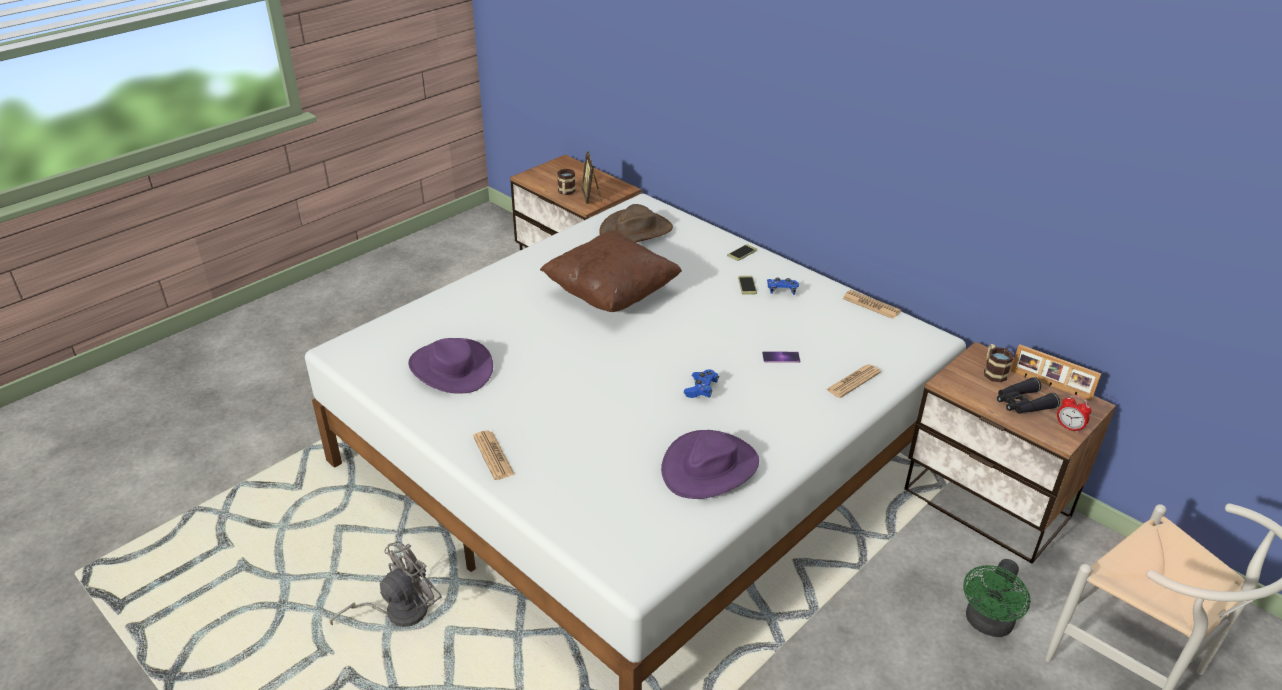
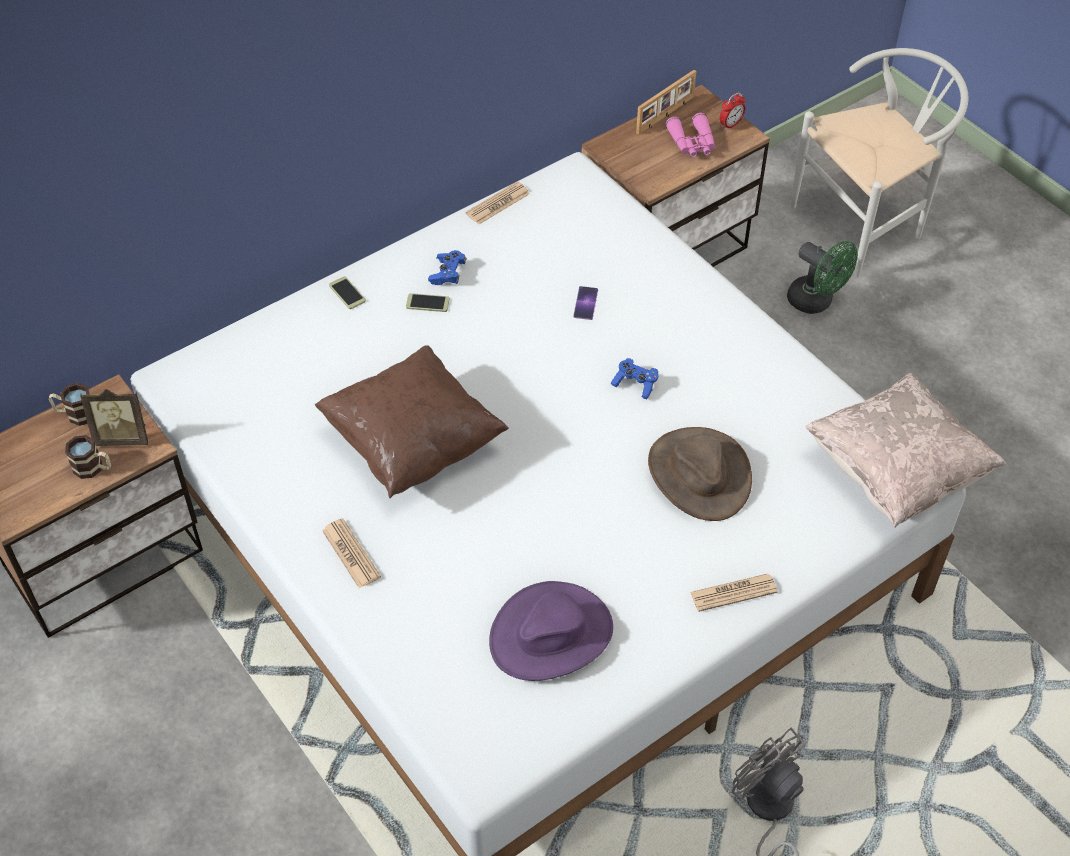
camera: 80 degrees left, 15 degrees up
brown hat [599,204,673,242] -> brown hat moved to [648,427,752,521]
purple hat [661,430,759,499] -> none
newspaper [826,364,881,398] -> newspaper moved to [322,518,381,589]
mug [984,344,1013,383] -> mug moved to [49,383,90,426]
black binoculars [997,377,1060,414] -> pink binoculars [665,113,716,157]
none -> beige pillow [805,373,1006,528]

